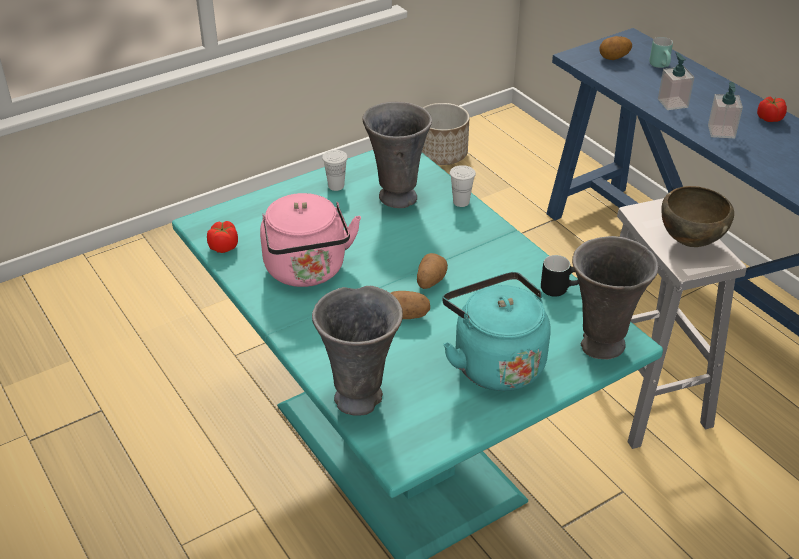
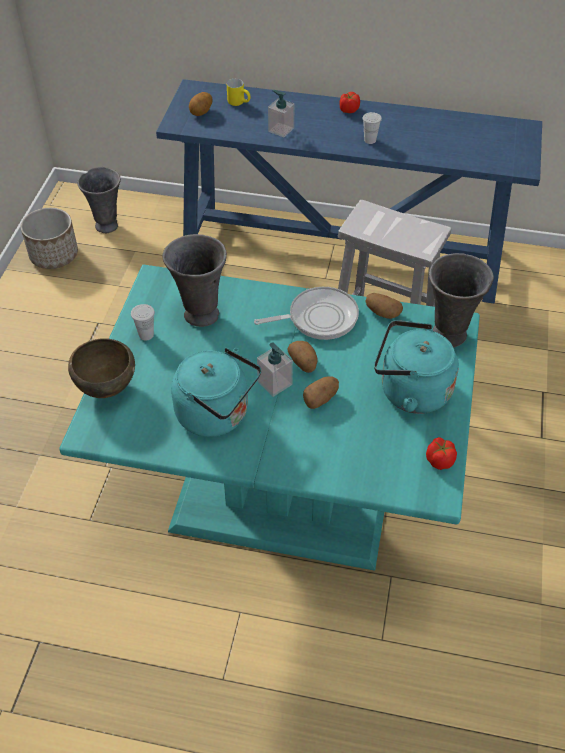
camera: 45 degrees left, 10 degrees up
tomato [207,221,238,253] -> tomato moved to [426,437,457,470]
pink kettle [260,193,361,287] -> turquoise kettle [171,348,261,437]
grey vase [312,286,403,416] -> grey vase moved to [77,167,121,233]
white cup [450,165,476,207] -> white cup moved to [362,112,382,144]
black mug [541,255,579,297] -> potato [365,293,403,319]
turquoise mug [649,37,673,68] -> yellow mug [227,79,251,106]
brown bowl [661,186,734,247] -> brown bowl moved to [68,338,135,398]
soap dispenser [708,82,743,138] -> soap dispenser moved to [257,342,293,397]
none -> frying pan [254,287,359,340]

